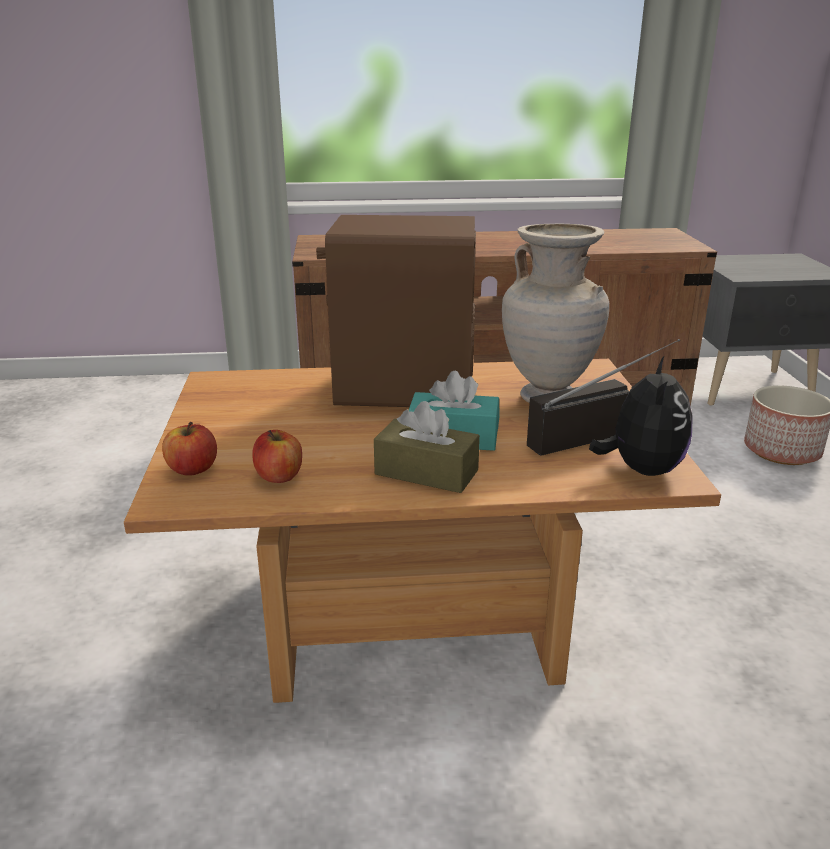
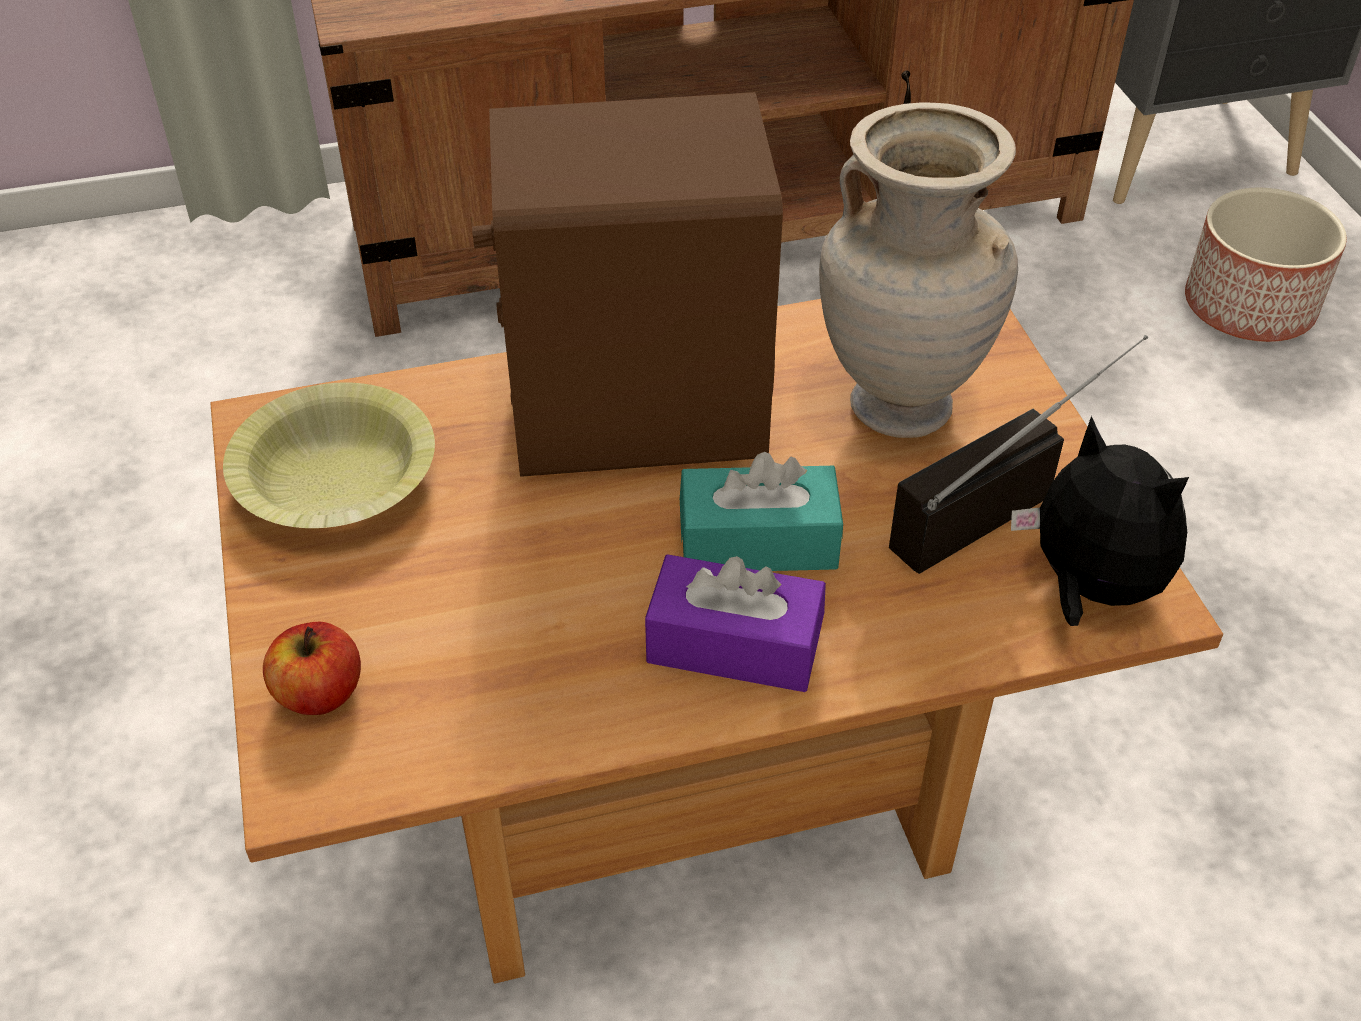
camera: 10 degrees left, 20 degrees up
apple [252,430,302,483] -> none
brown tissue box [374,401,480,493] -> purple tissue box [645,554,826,692]
plush toy [589,355,693,476] -> plush toy turned 45 degrees counterclockwise [1011,416,1189,626]
none -> yellow bowl [223,382,435,528]

